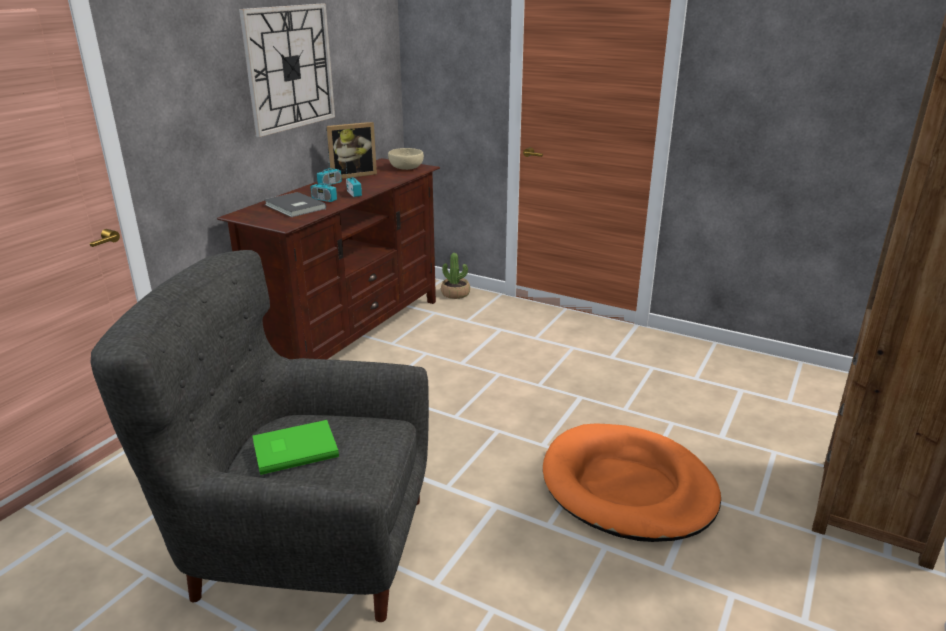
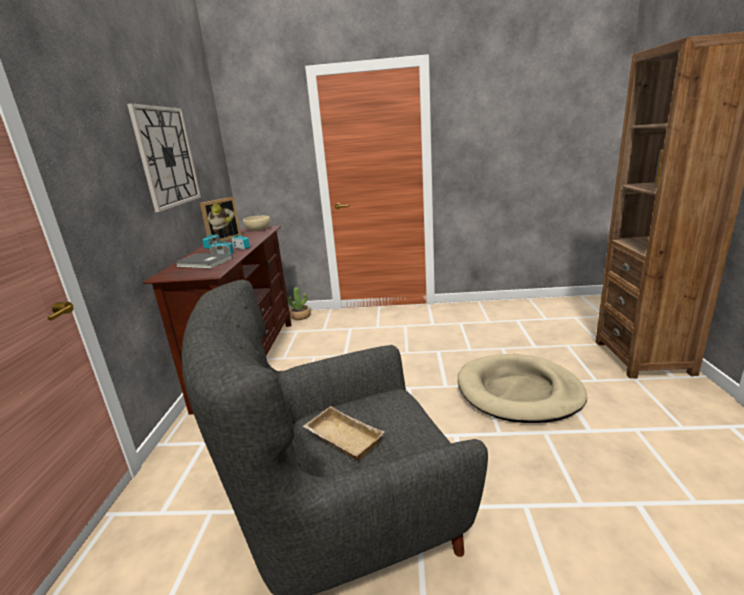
camera: 25 degrees left, 5 degrees down
green book [253,420,339,475] -> beige tray [303,406,384,460]
orange dog bed [543,424,721,542] -> beige dog bed [458,354,587,423]

